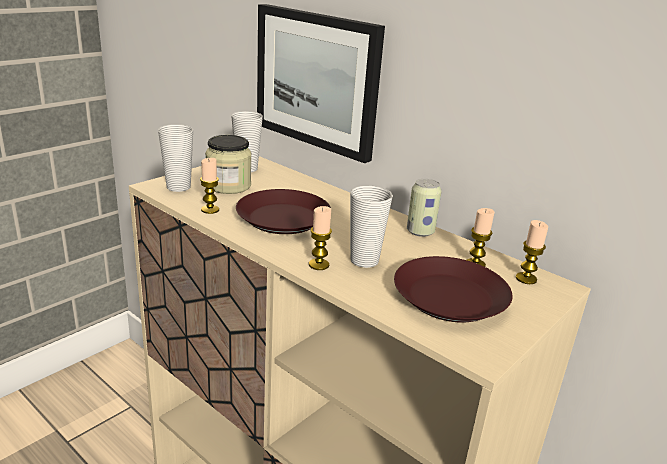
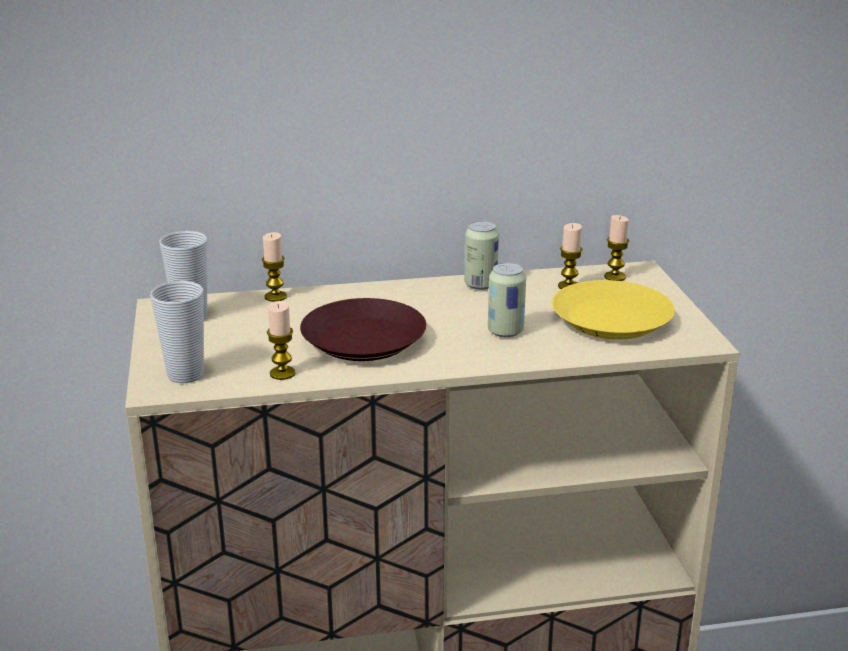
camera: 50 degrees left, 0 degrees up
jar [205,135,251,194] -> none
picture [257,4,385,163] -> none
candle [309,206,332,270] -> candle moved to [262,232,287,302]
cup [350,185,393,268] -> can [488,263,526,337]
brown plate [394,256,513,323] -> yellow plate [552,280,675,340]

